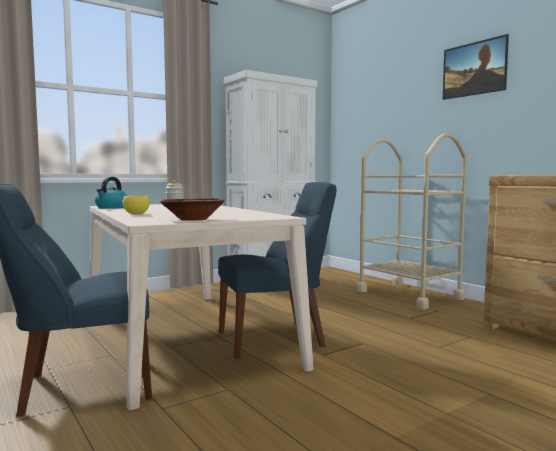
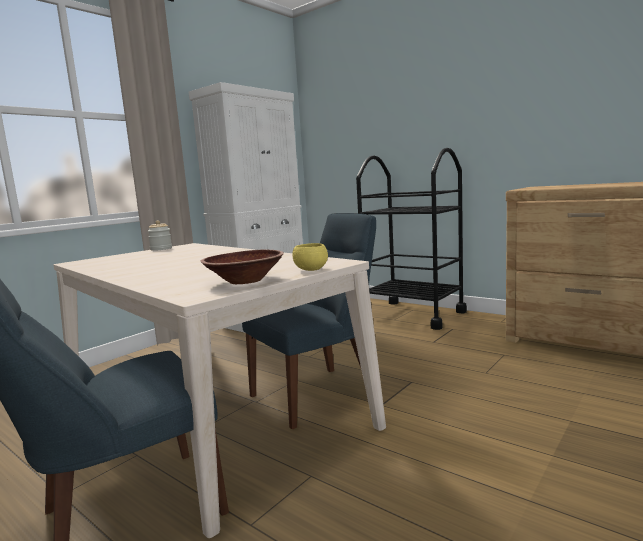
camera: 15 degrees left, 5 degrees up
kettle [95,177,128,209] -> none
yellow bowl [122,195,150,215] -> yellow bowl moved to [292,243,328,271]
beige cart [356,133,467,309] -> black cart [356,148,467,330]
picture [443,34,509,100] -> none

